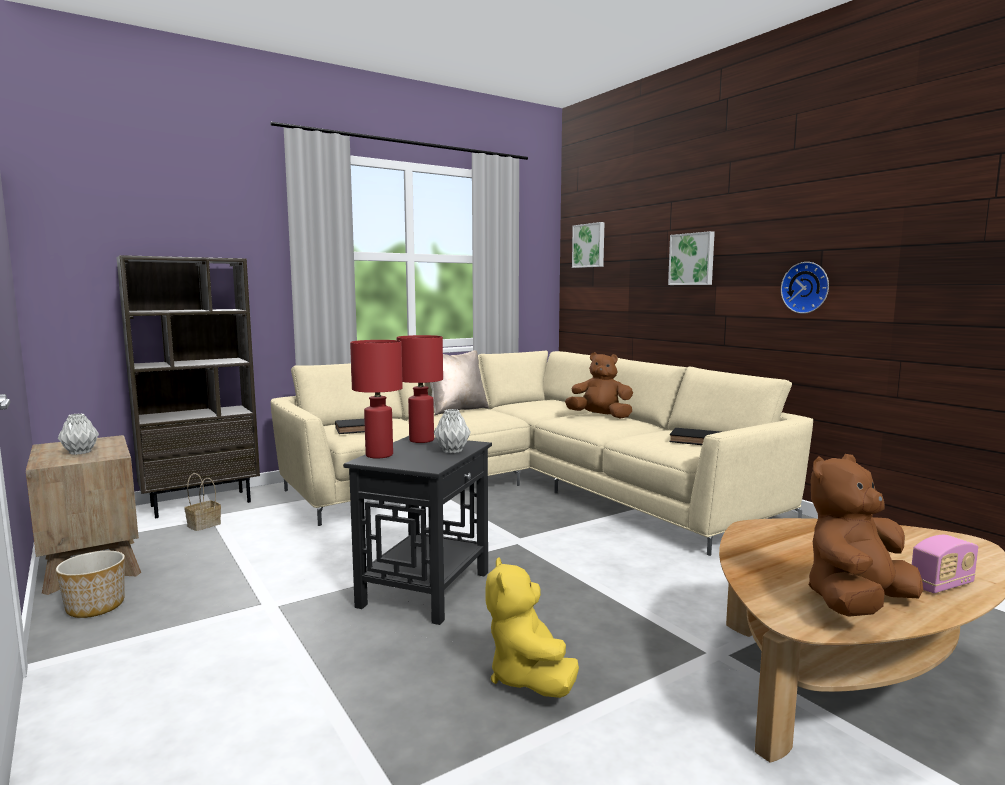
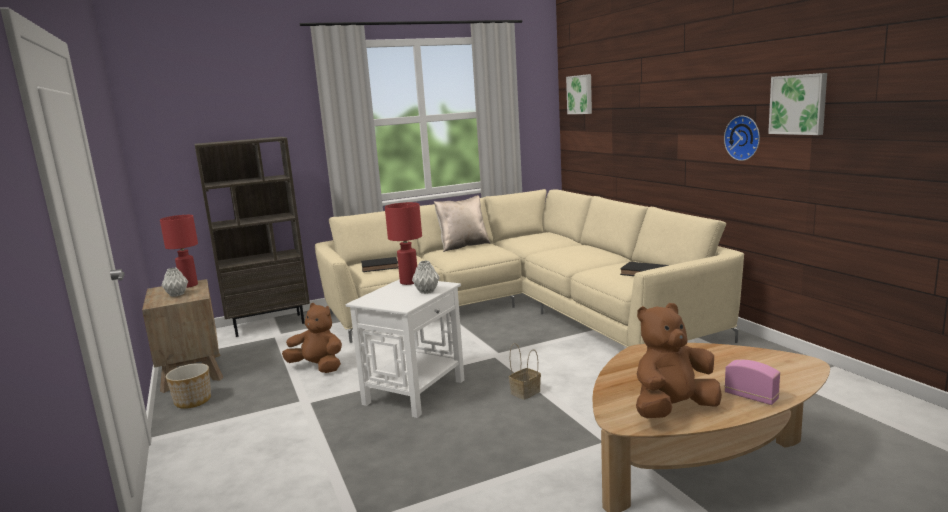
camera: 10 degrees right, 5 degrees up
basket [185,473,221,531] -> basket moved to [509,343,541,400]
black side table [343,436,492,625] -> white side table [346,279,464,418]
red table lamp [350,340,403,459] -> red table lamp moved to [160,215,198,288]
yellow plush toy [485,557,579,698] -> none
brown plush toy [565,352,633,418] -> brown plush toy moved to [282,303,342,373]
picture [668,231,715,285] -> picture moved to [768,73,827,135]
radio [912,535,978,593] -> radio turned 120 degrees counterclockwise [724,360,780,405]

